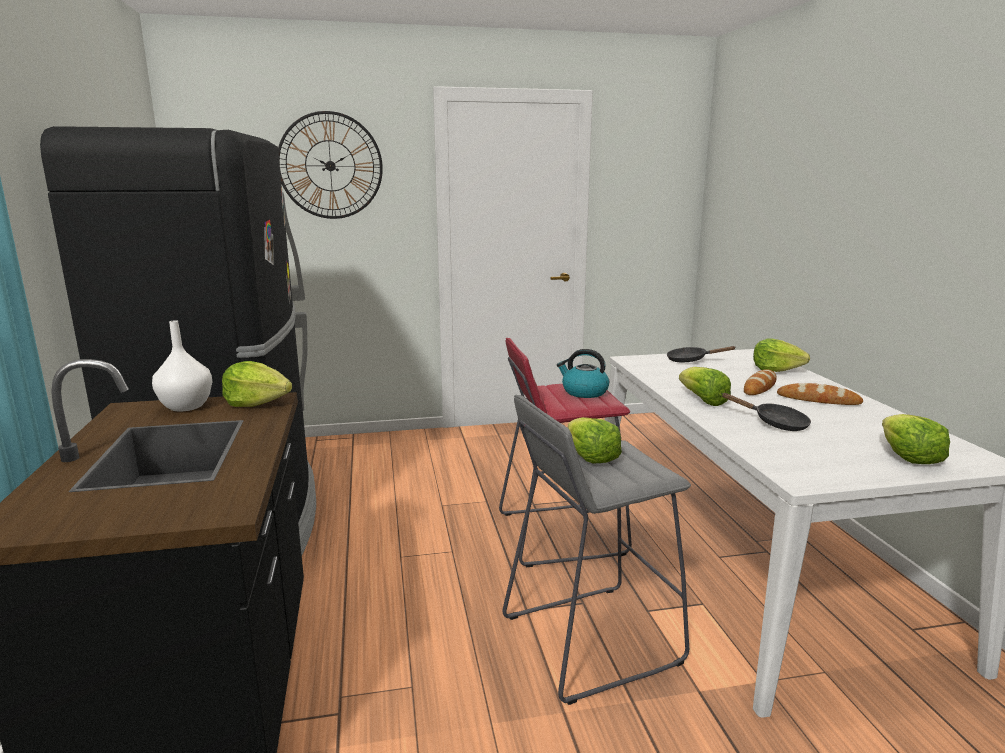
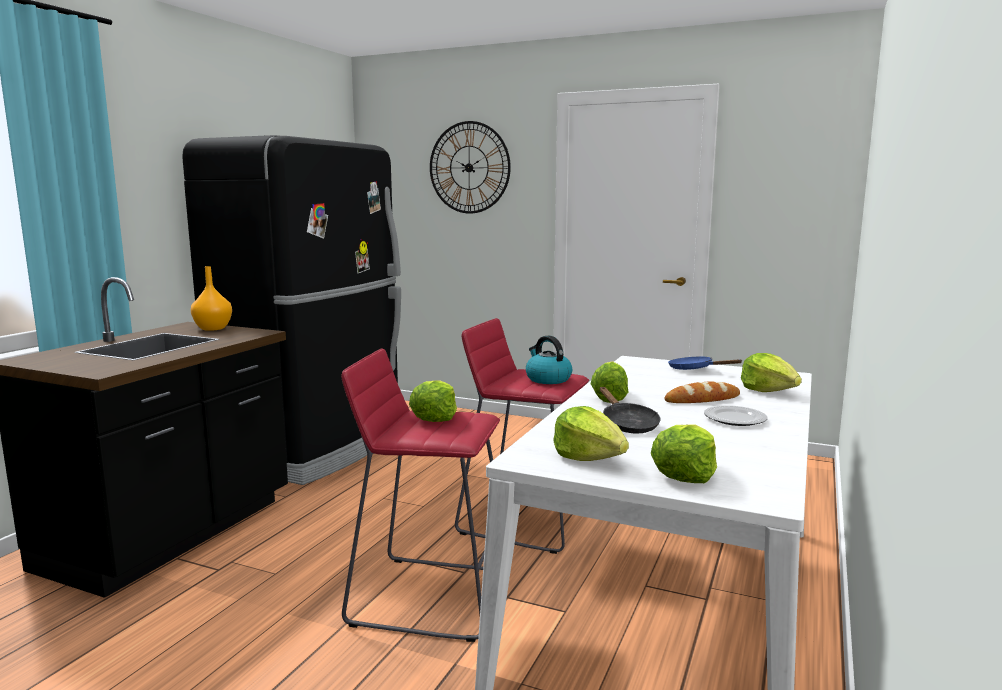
camera: 35 degrees right, 5 degrees down
white vase [152,320,212,412] -> orange vase [191,266,232,331]
lettuce [222,361,292,407] -> lettuce moved to [553,406,629,461]
grey stool [503,395,691,705] -> red stool [341,349,500,642]
black frying pan [667,346,736,362] -> blue frying pan [668,356,743,370]
bread [777,383,863,405] -> plate [704,405,767,426]

